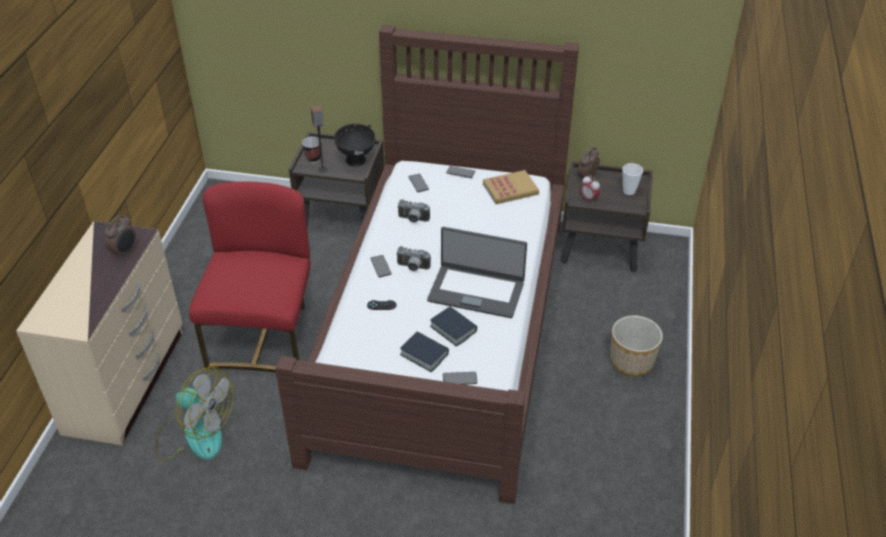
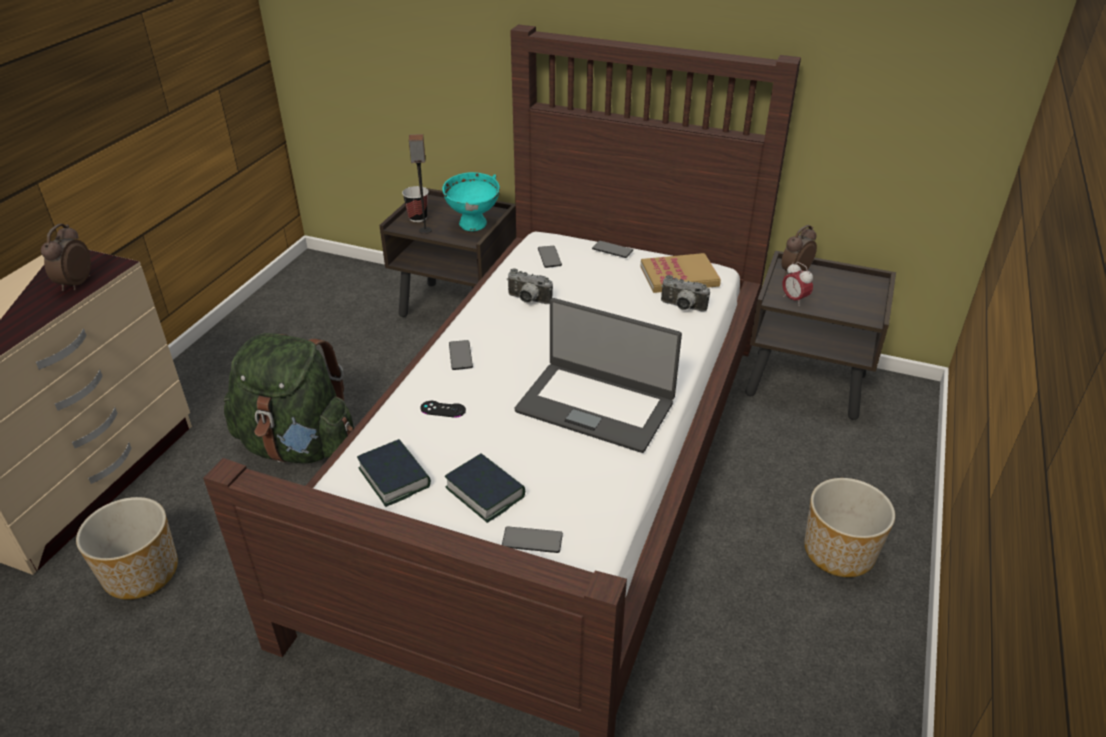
camera: 10 degrees right, 5 degrees down
alarm clock [105,215,136,259] -> alarm clock turned 150 degrees clockwise [41,224,91,291]
fan [154,367,233,461] -> planter [76,497,178,600]
red chair [189,181,310,373] -> green backpack [224,333,354,463]
black bowl [334,124,376,167] -> turquoise bowl [442,172,500,231]
camera [396,246,431,271] -> camera moved to [661,275,710,311]
book [430,306,477,347] -> book moved to [357,439,431,507]
cup [622,163,643,195] -> none

